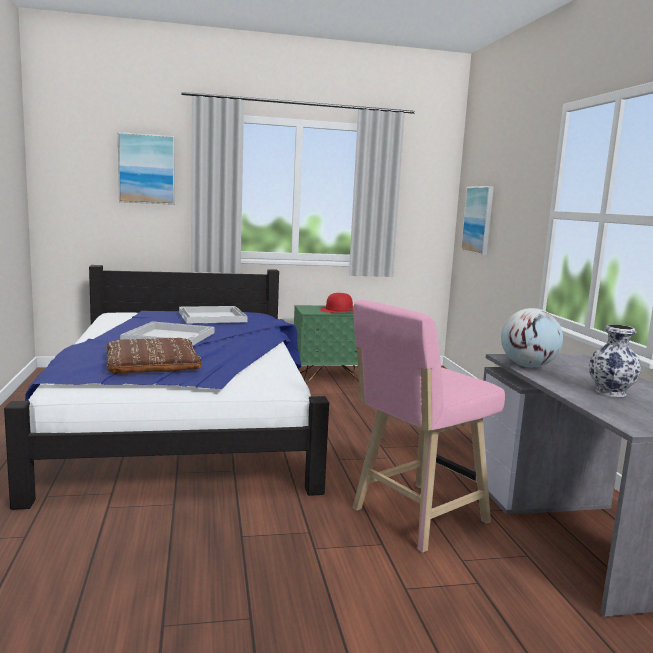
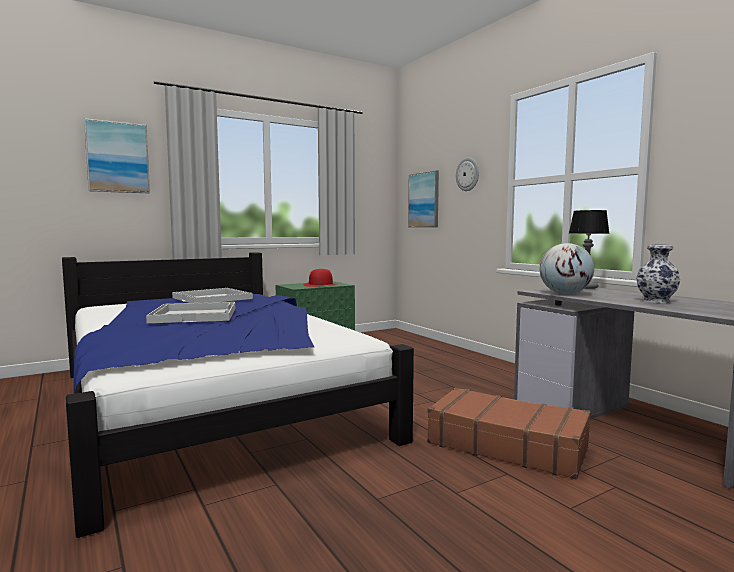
camera: 20 degrees left, 5 degrees down
brown pillow [106,338,202,374] -> none
pink stool [353,300,505,553] -> brown suitcase [427,387,591,480]
none -> wall clock [456,157,479,191]
none -> table lamp [569,210,610,289]

